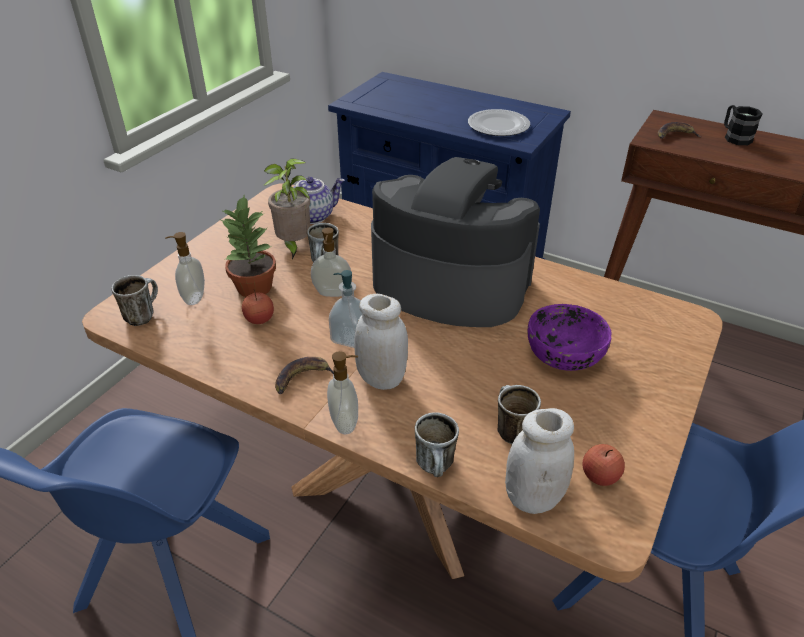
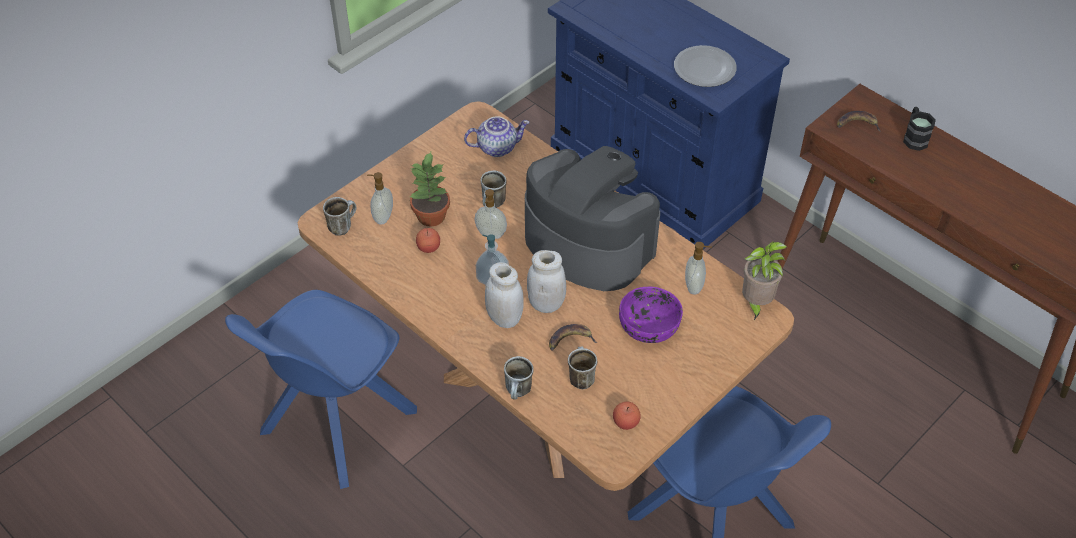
camera: 15 degrees right, 10 degrees up
potted plant [264,158,310,259] -> potted plant moved to [742,242,787,320]
banana [275,357,334,394] -> banana moved to [549,324,597,350]
soap dispenser [327,351,358,434] -> soap dispenser moved to [685,242,712,295]
white jar [505,408,574,514] -> white jar moved to [527,250,566,313]

